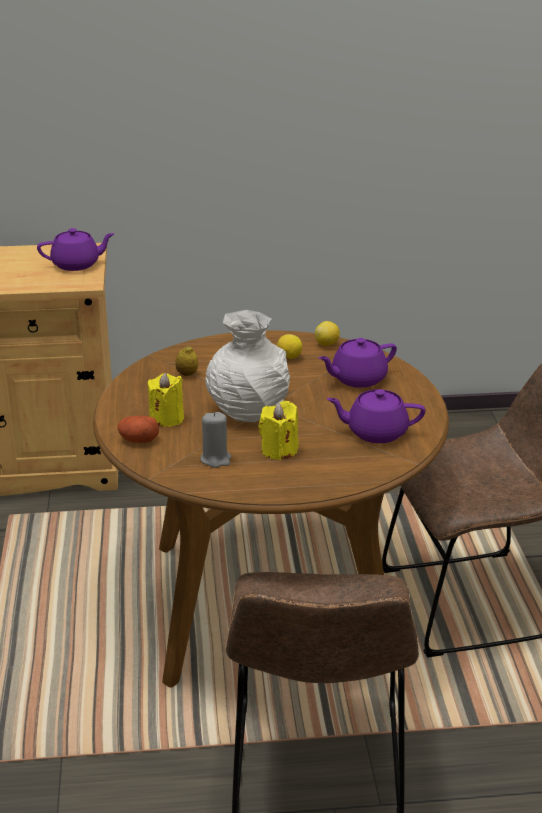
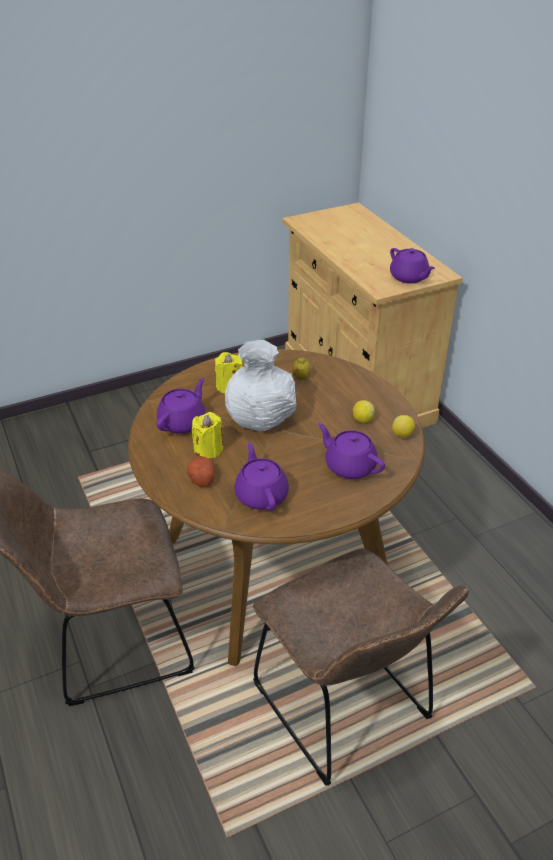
camera: 70 degrees right, 10 degrees up
potato [117,416,159,443] -> potato moved to [187,456,215,486]
grey candle [201,412,231,468] -> purple teapot [157,378,206,434]

